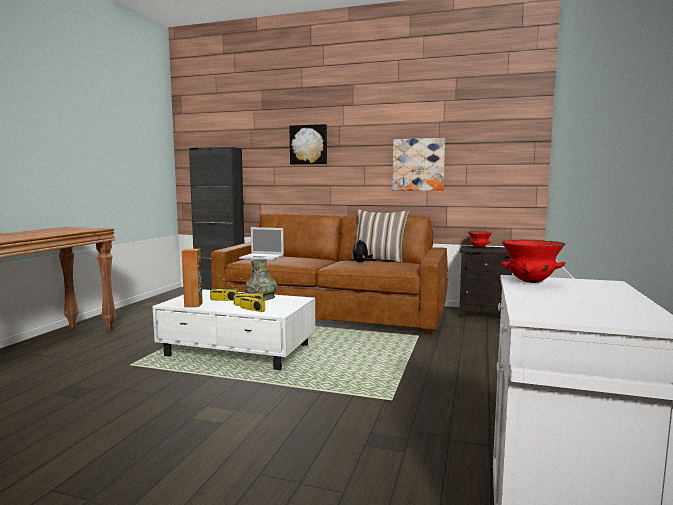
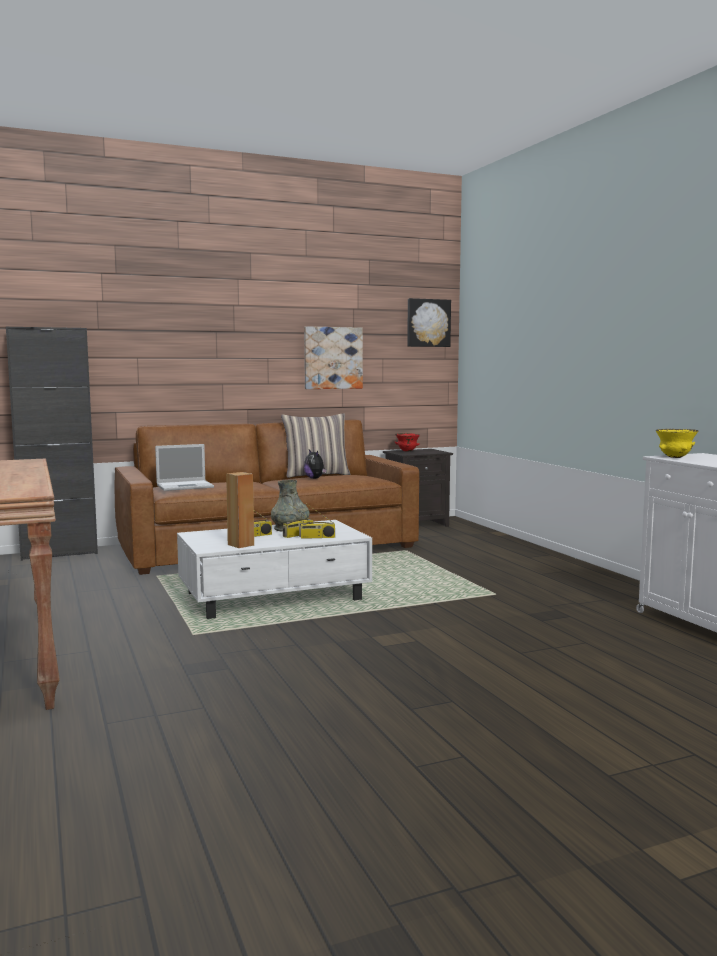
camera: 40 degrees left, 0 degrees up
picture [289,124,327,165] -> picture moved to [407,298,451,347]
red bowl [501,239,566,283] -> yellow bowl [656,429,698,458]

